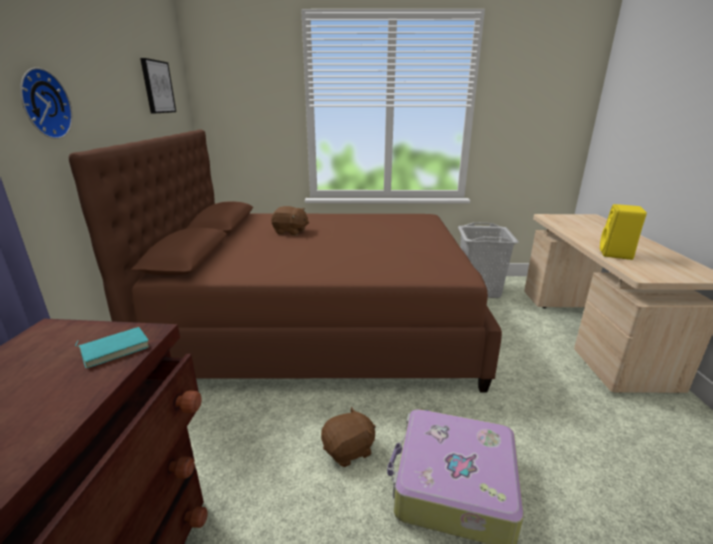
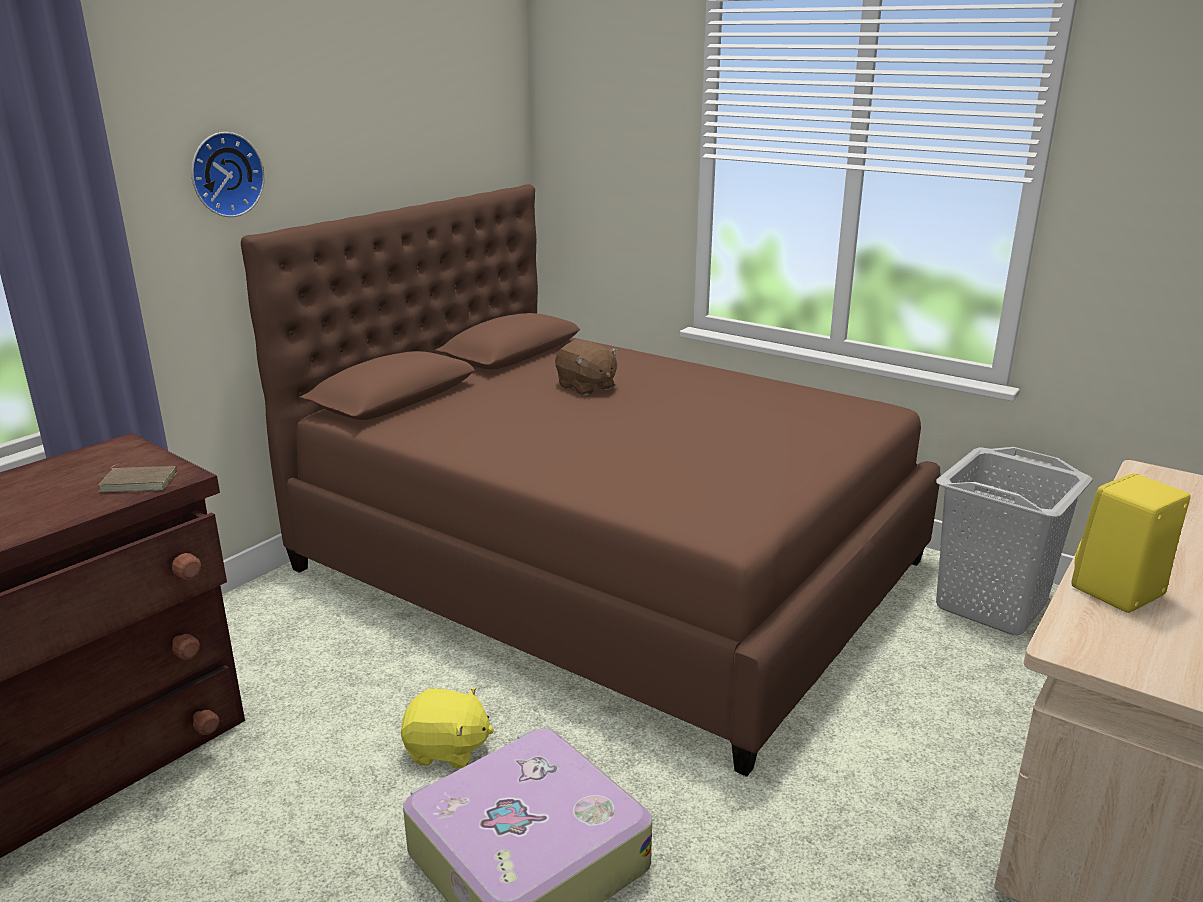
camera: 35 degrees right, 0 degrees up
turquoise book [75,327,149,368] -> brown book [99,463,177,492]
picture [140,58,176,113] -> none
brown plush toy [321,407,376,467] -> yellow plush toy [401,687,494,768]

